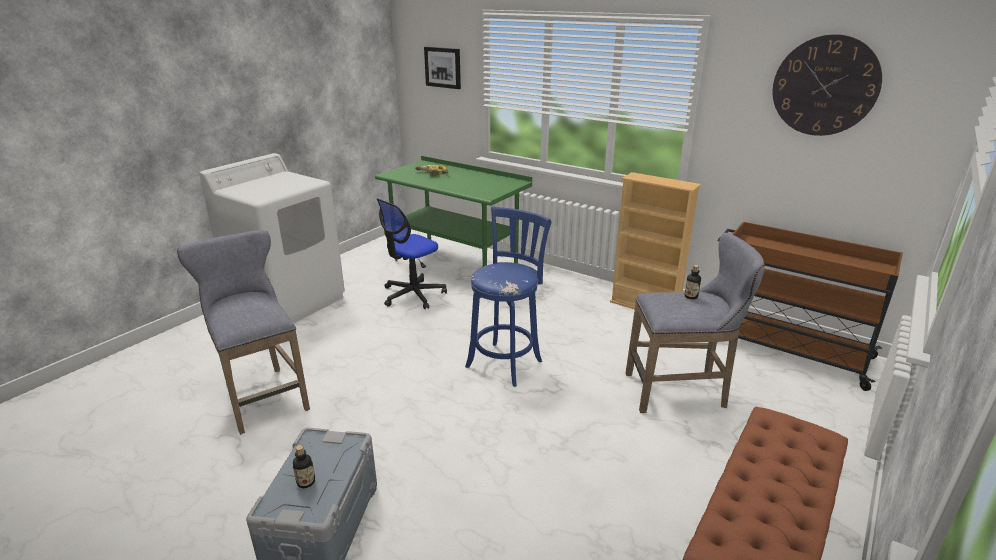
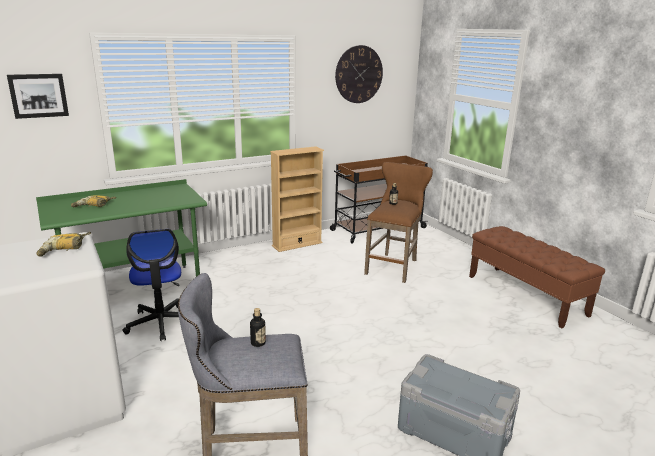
camera: 65 degrees left, 5 degrees down
bottle [293,445,315,488] -> bottle moved to [250,308,266,347]
blue stool [465,206,551,387] -> none
grey stool [625,233,765,413] -> brown stool [364,162,433,283]
none -> power drill [36,232,91,257]

